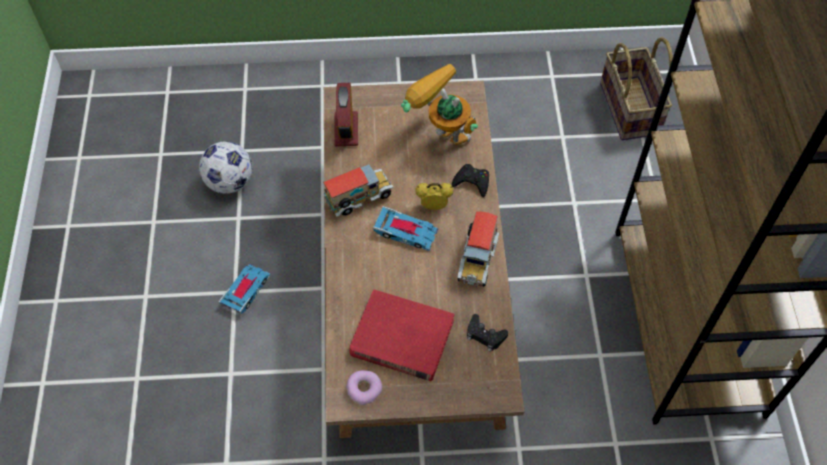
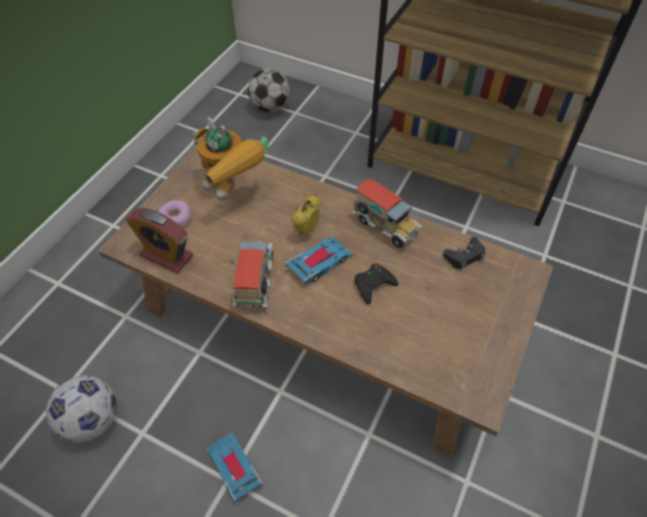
camera: 60 degrees left, 5 degrees down
donut [346,370,383,405] -> donut moved to [158,200,191,227]
red book [349,290,454,381] -> none
toy robot [401,64,478,145] -> toy robot turned 120 degrees counterclockwise [193,117,270,201]
black game controller [452,164,489,197] -> black game controller moved to [354,264,398,305]
basket [600,37,673,140] -> football [248,69,290,112]

